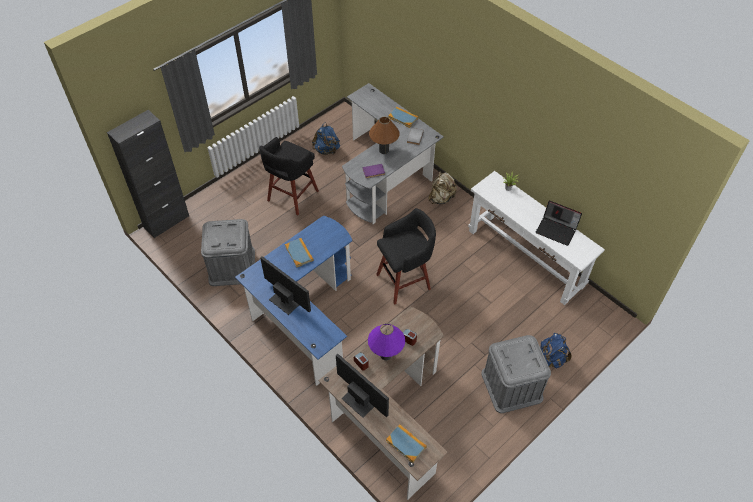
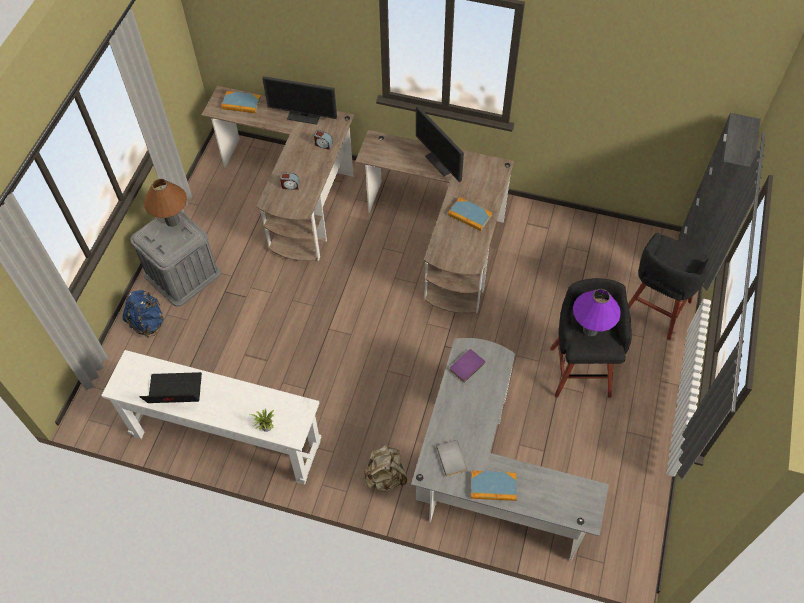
camera: 150 degrees right, 5 degrees up
grey storage box [201,219,255,286] -> none
blue desk [235,215,352,386] -> brown desk [355,130,514,313]
monitor [260,256,311,315] -> monitor turned 45 degrees clockwise [416,106,464,182]
blue backpack [312,123,340,155] -> none
purple table lamp [368,323,405,360] -> purple table lamp moved to [573,289,621,336]
brown table lamp [369,117,400,154] -> brown table lamp moved to [144,179,187,227]
black stool [376,208,436,305] -> black stool moved to [628,233,709,341]

